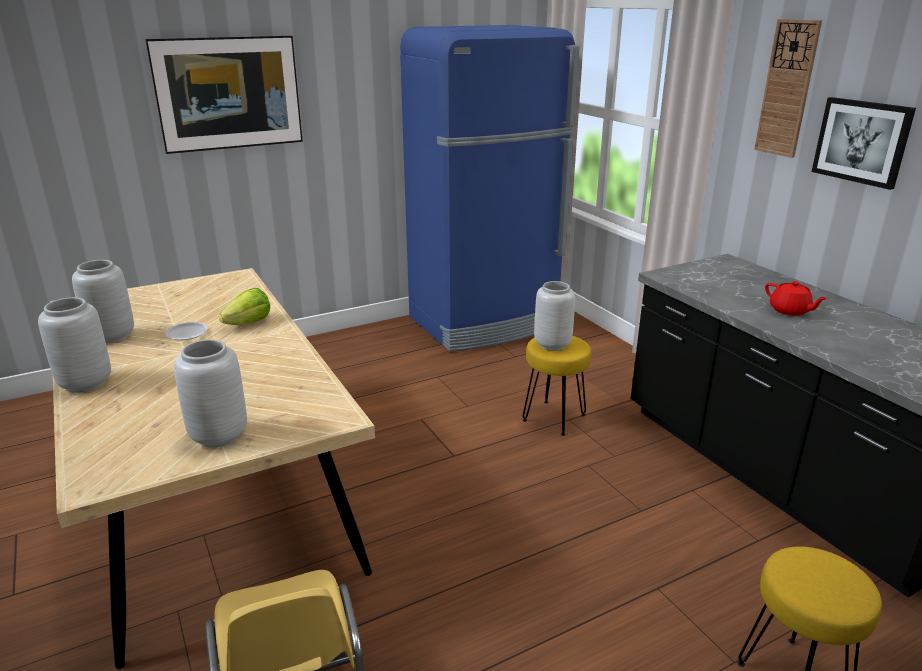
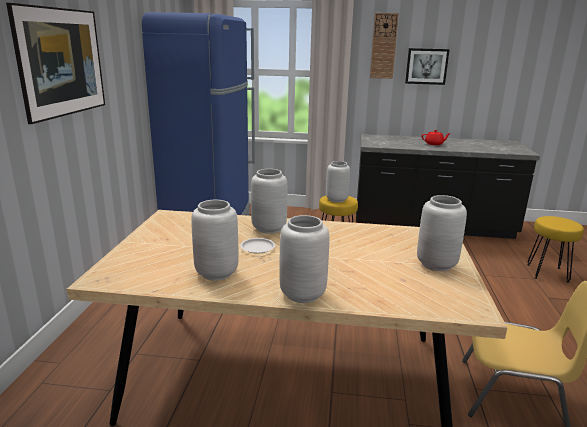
camera: 55 degrees left, 5 degrees down
lettuce [219,288,270,325] -> grey vase [251,169,287,234]

